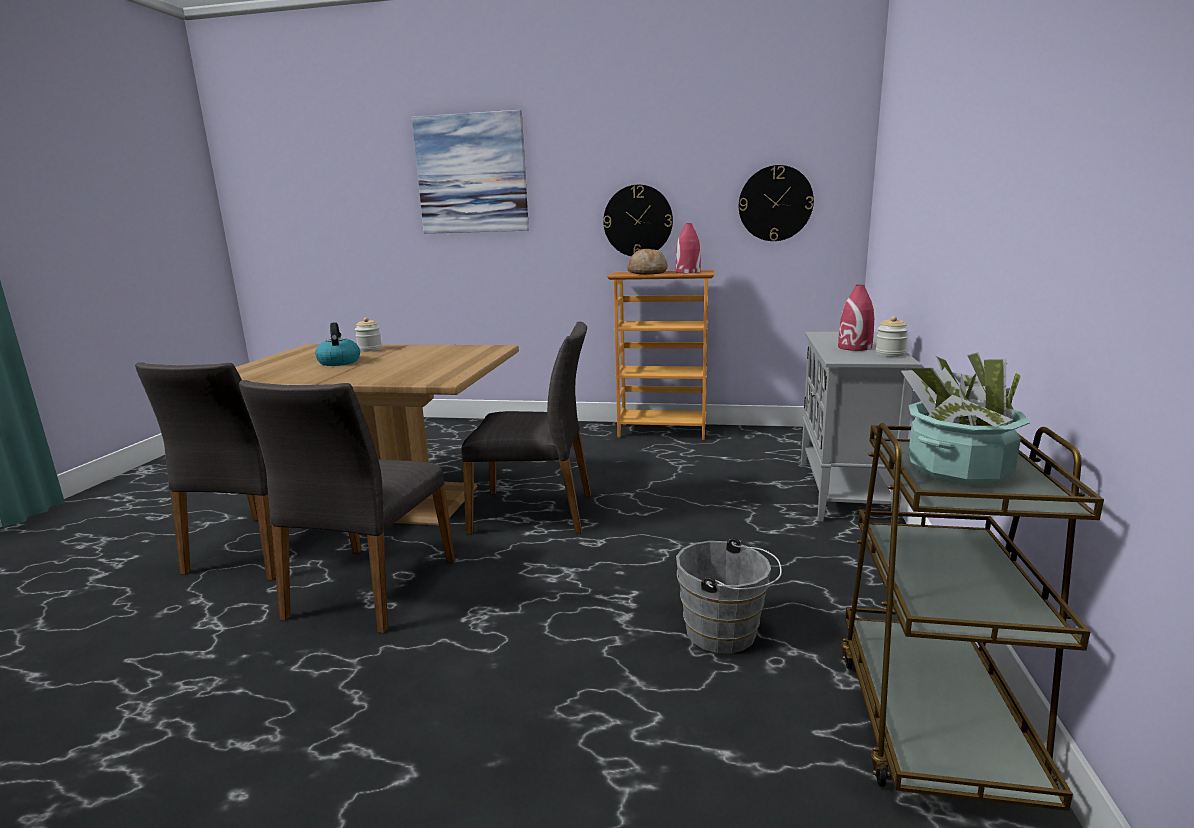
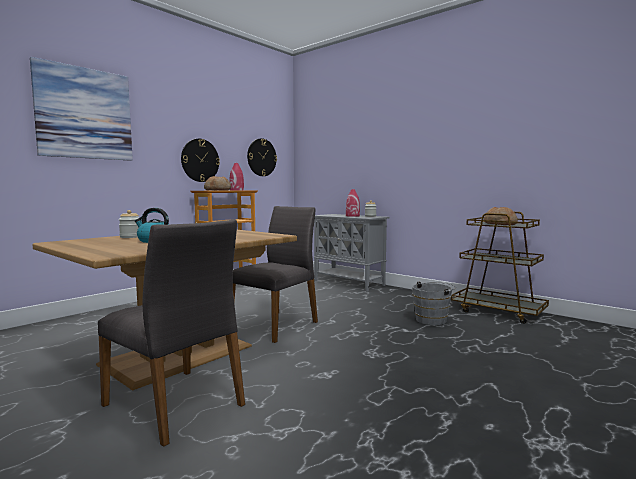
camera: 60 degrees left, 10 degrees down
grey chair [239,380,455,633] -> none
potted plant [901,352,1030,485] -> bread [484,207,518,225]

